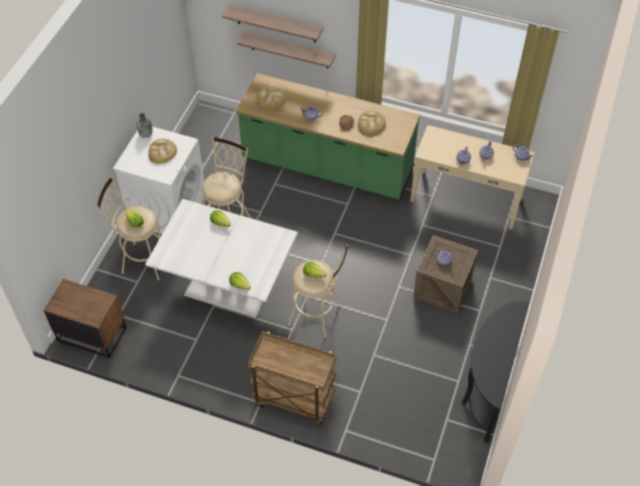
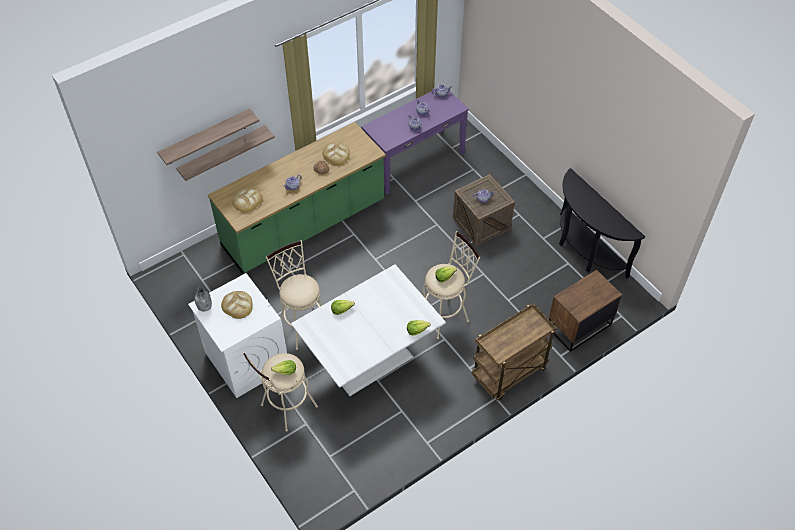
camera: 55 degrees left, 0 degrees up
brown nightstand [43,279,126,358] -> brown nightstand moved to [549,270,622,352]
beige console table [410,125,535,229] -> purple console table [361,90,469,195]

